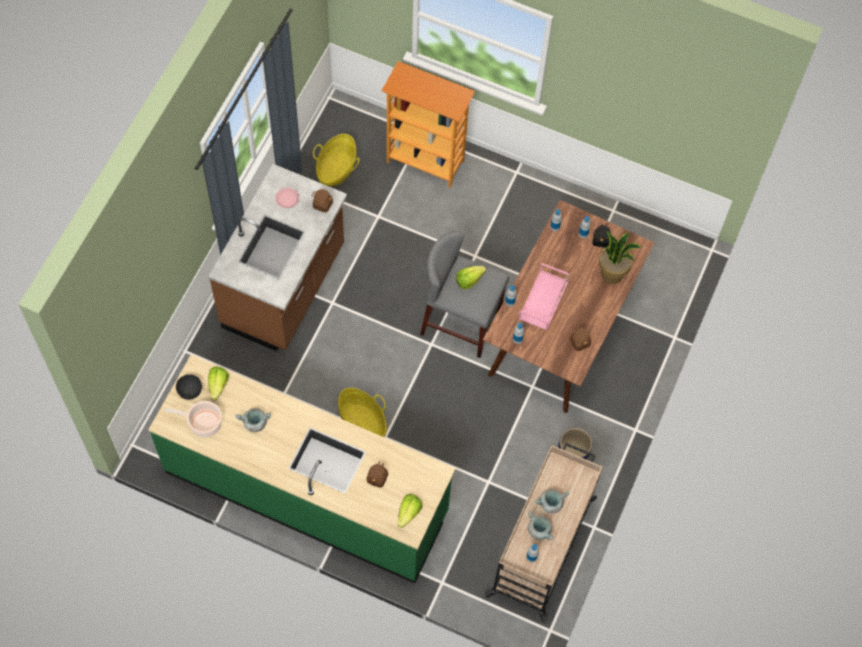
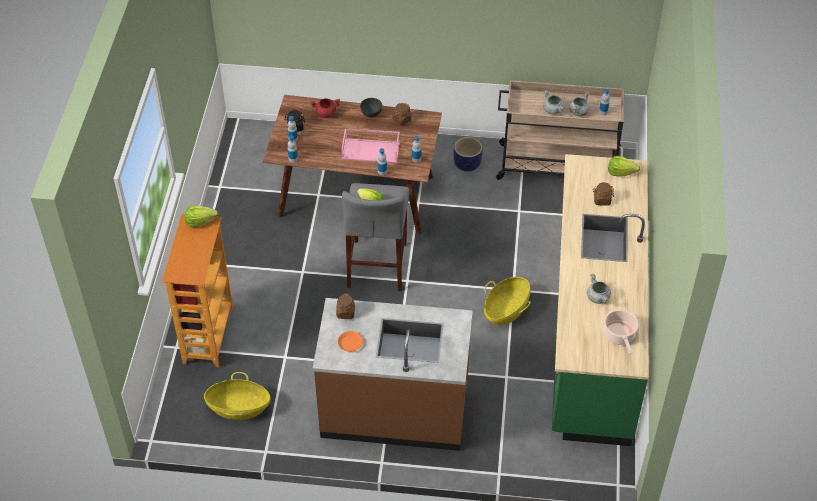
camera: 105 degrees left, 15 degrees down
grey bowl [176,374,202,400] -> grey bowl moved to [360,98,382,118]
lettuce [208,367,229,401] -> lettuce moved to [185,206,218,227]
pink plate [275,187,299,208] -> orange plate [338,331,363,352]
potted plant [599,231,642,284] -> red cooking pot [310,98,340,118]

